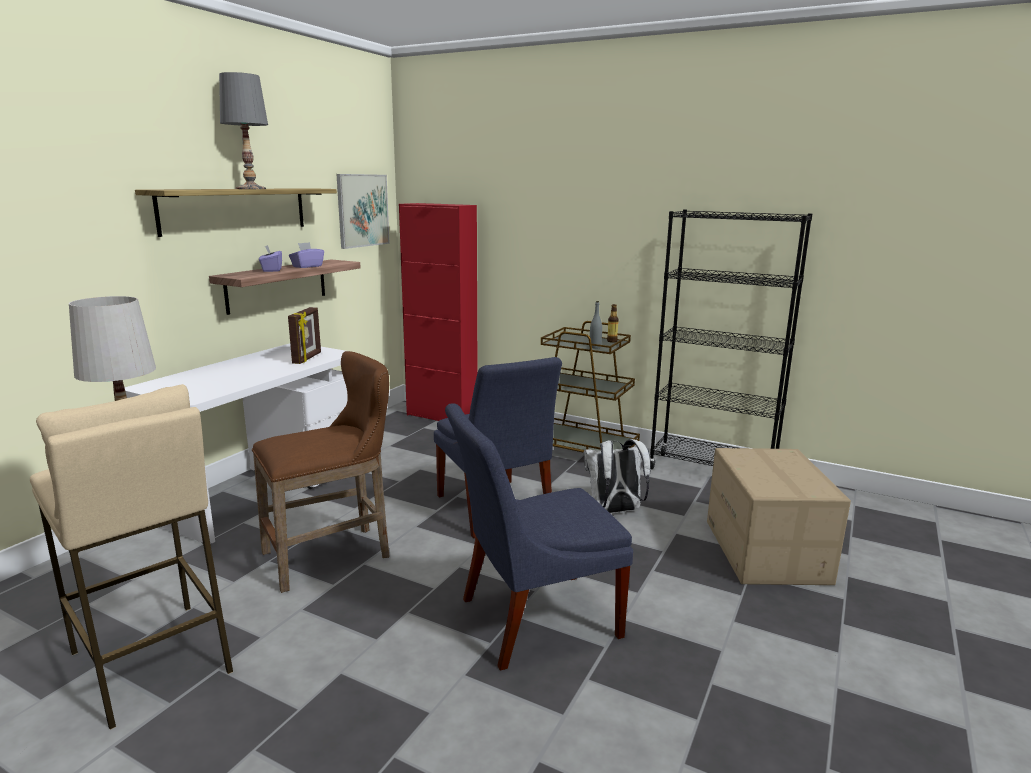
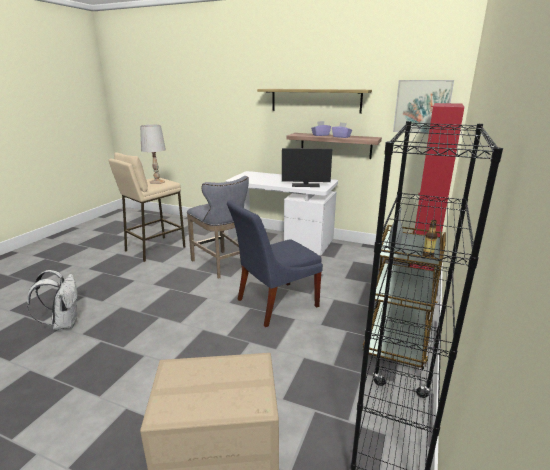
camera: 85 degrees right, 5 degrees up
grey table lamp [219,72,268,189] -> none
brown stool [252,351,389,593] -> grey stool [187,176,249,279]
picture frame [288,307,321,364] -> monitor [282,148,332,187]
blue chair [445,403,633,670] -> none
white backpack [584,439,651,513] -> white backpack moved to [27,270,79,330]

